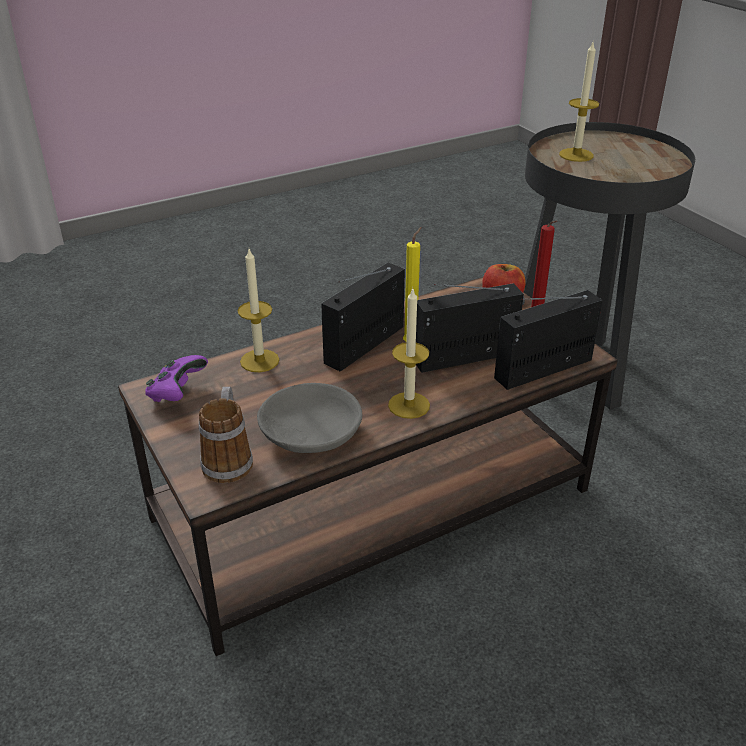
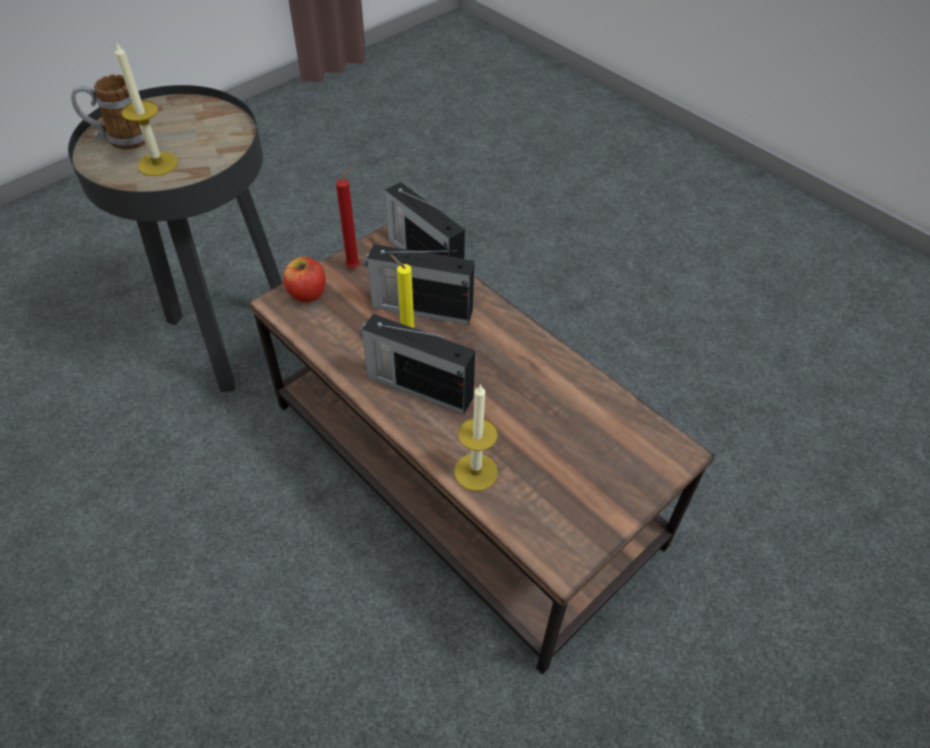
camera: 105 degrees left, 15 degrees up
purple game controller [145,355,208,402] -> none
mug [199,387,253,483] -> mug moved to [71,74,146,150]
grey bowl [257,383,362,453] -> none
candle [388,287,430,419] -> none
radio [416,283,525,373] -> radio turned 45 degrees counterclockwise [365,244,475,325]

